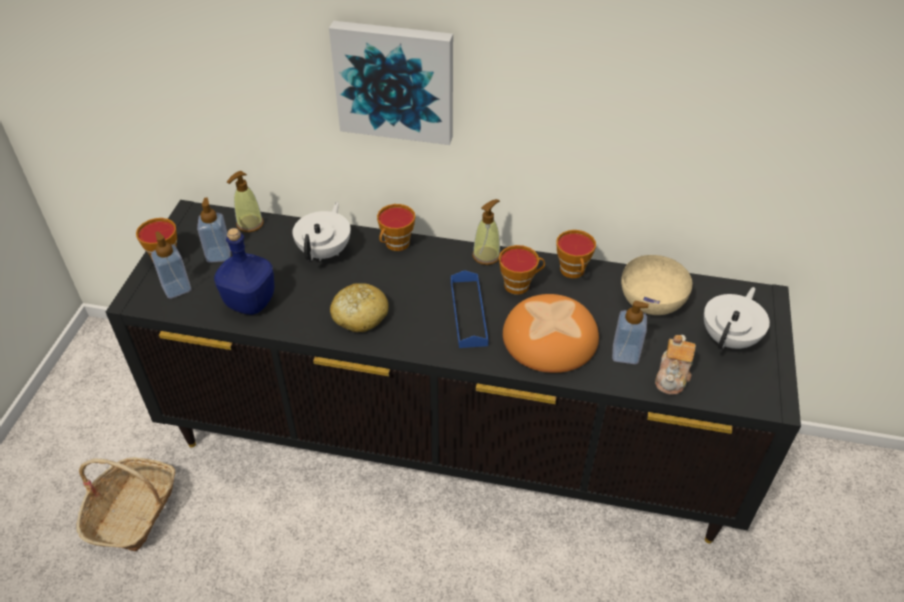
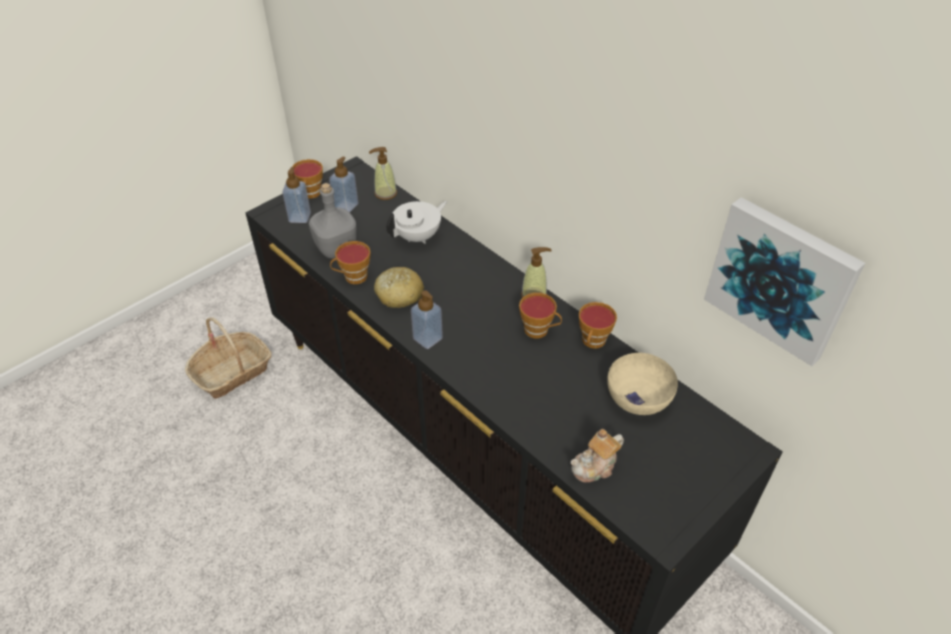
camera: 35 degrees right, 0 degrees up
blue bottle [214,228,274,315] -> grey bottle [309,183,357,258]
picture [329,21,453,145] -> picture moved to [704,197,865,366]
cup [377,204,415,251] -> cup moved to [330,241,371,284]
blue tray [451,270,488,348] -> none
bread [503,294,599,373] -> none
soap dispenser [612,301,649,364] -> soap dispenser moved to [411,291,443,349]
white teapot [704,287,770,350] -> none

